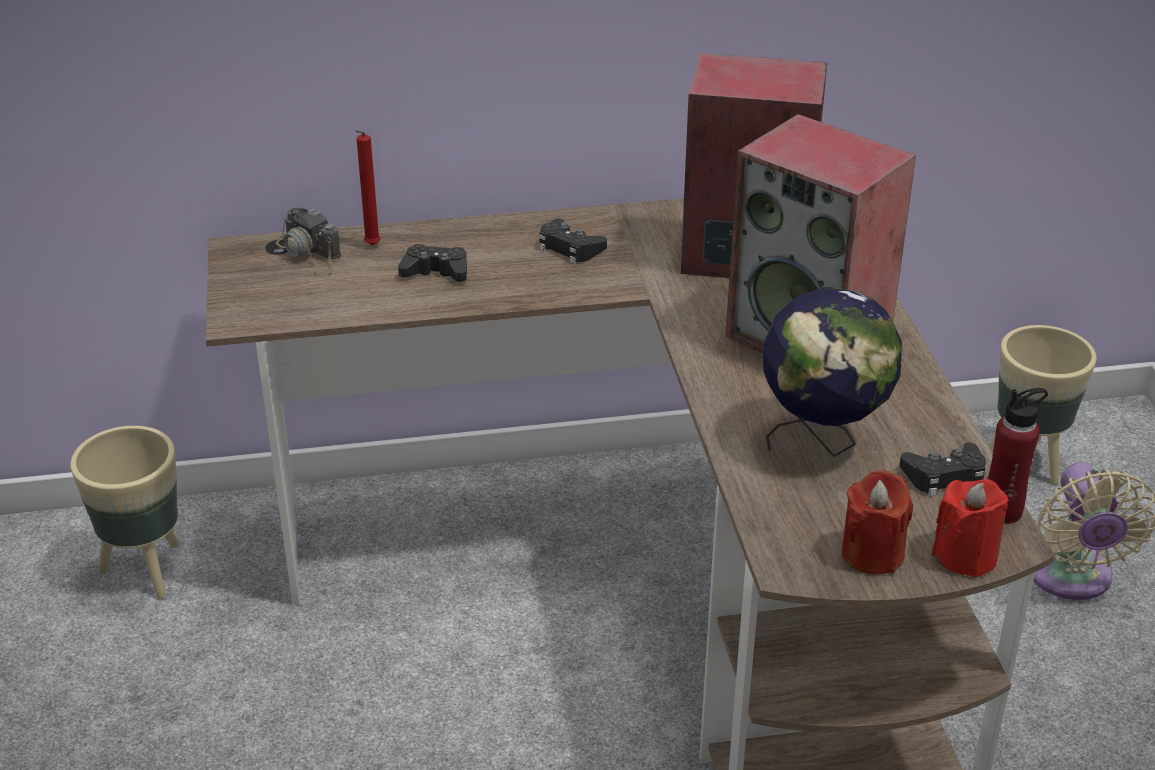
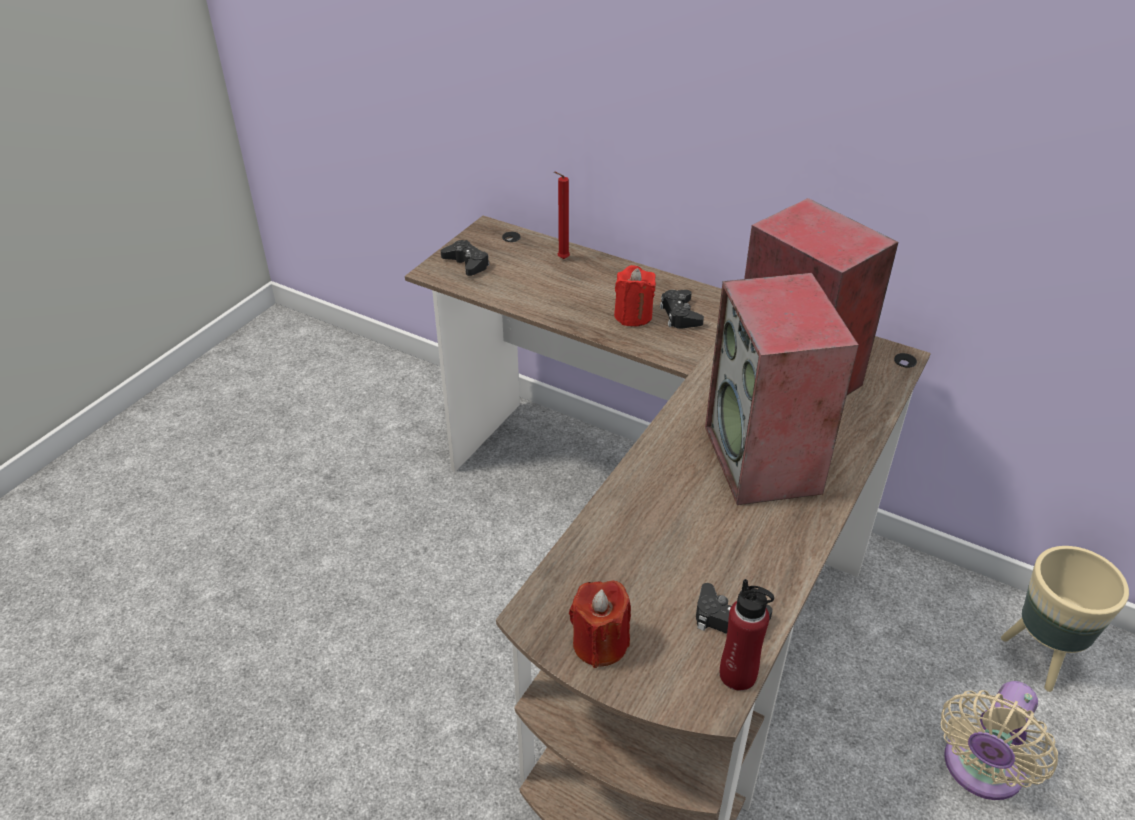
camera: 40 degrees right, 5 degrees up
beige planter [70,426,179,599] -> none
camera [276,208,341,275] -> none
black game controller [398,244,467,282] -> black game controller moved to [441,240,489,276]
globe [763,287,902,457] -> none
red candle [931,479,1008,578] -> red candle moved to [614,265,656,327]

